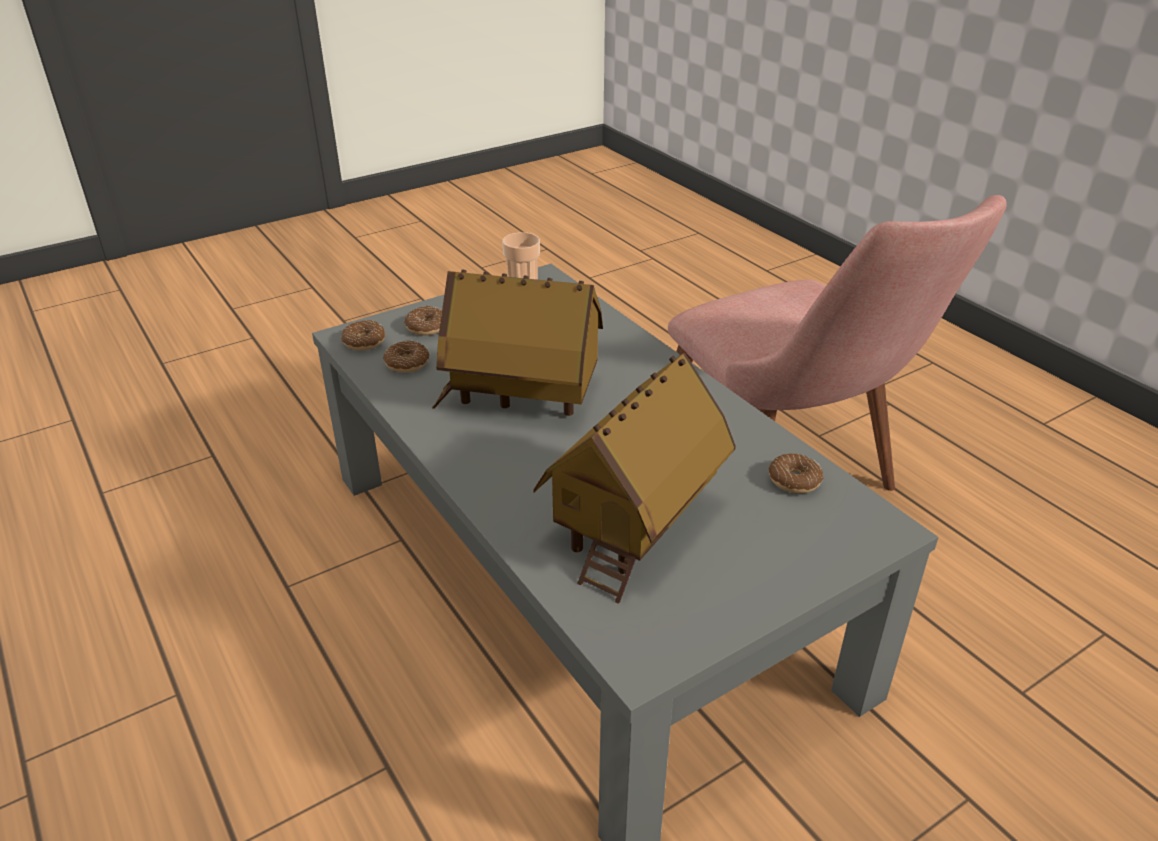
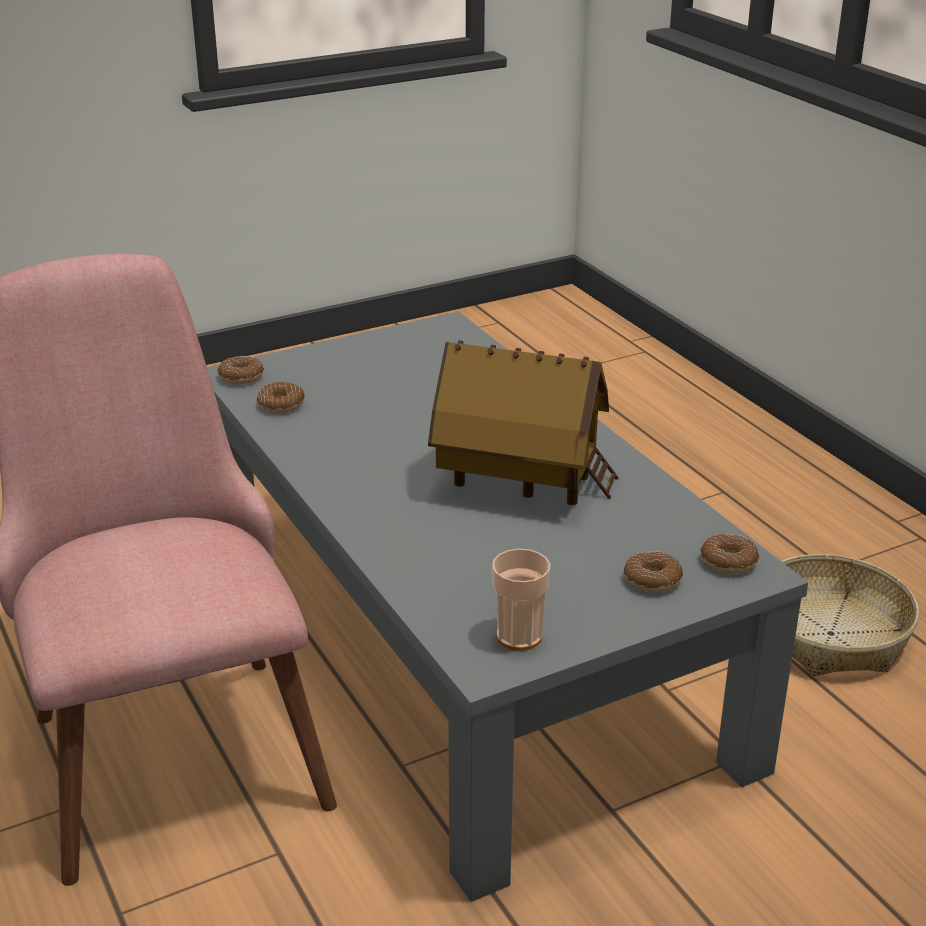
camera: 175 degrees left, 5 degrees down
donut [383,340,429,373] -> donut moved to [217,356,264,384]
toy house [534,352,736,604] -> none
none -> basket [781,554,919,676]

